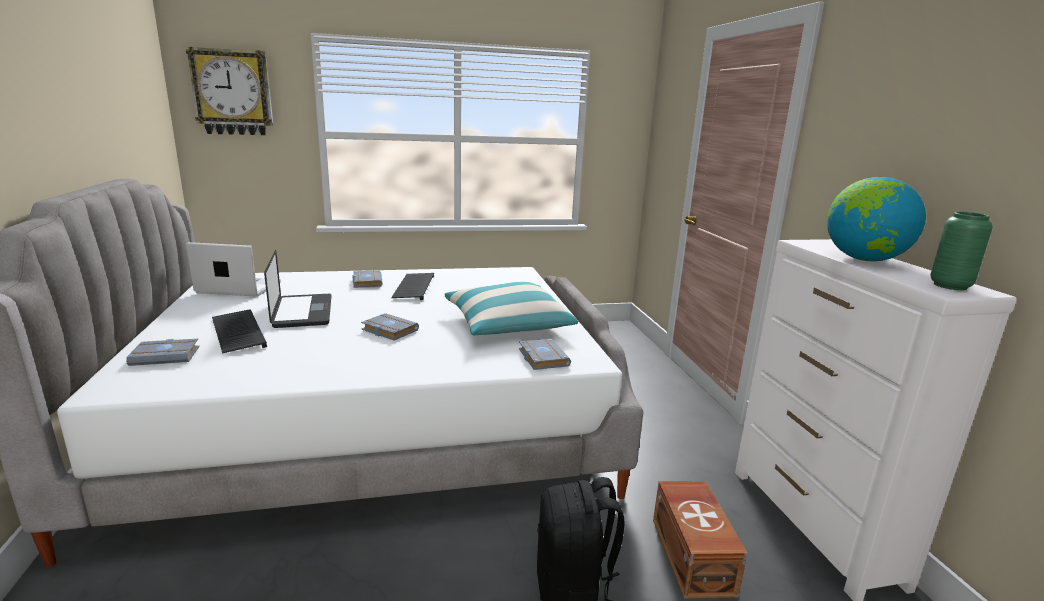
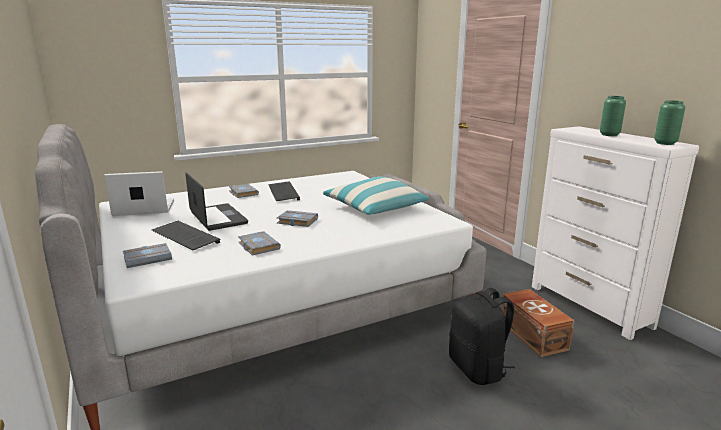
camera: 15 degrees left, 0 degrees up
wall clock [186,47,273,135] -> none
grey book [519,339,571,370] -> grey book moved to [238,231,281,256]
globe [827,177,926,261] -> green vase [600,96,626,136]

